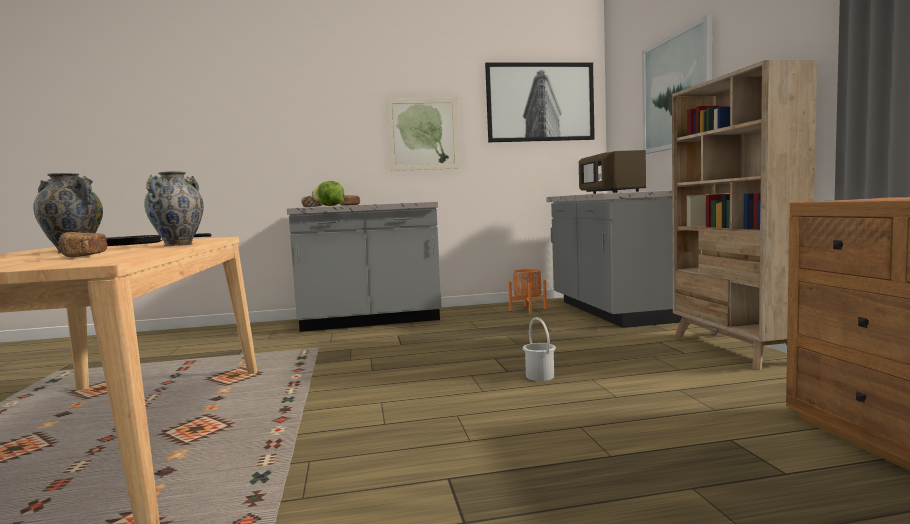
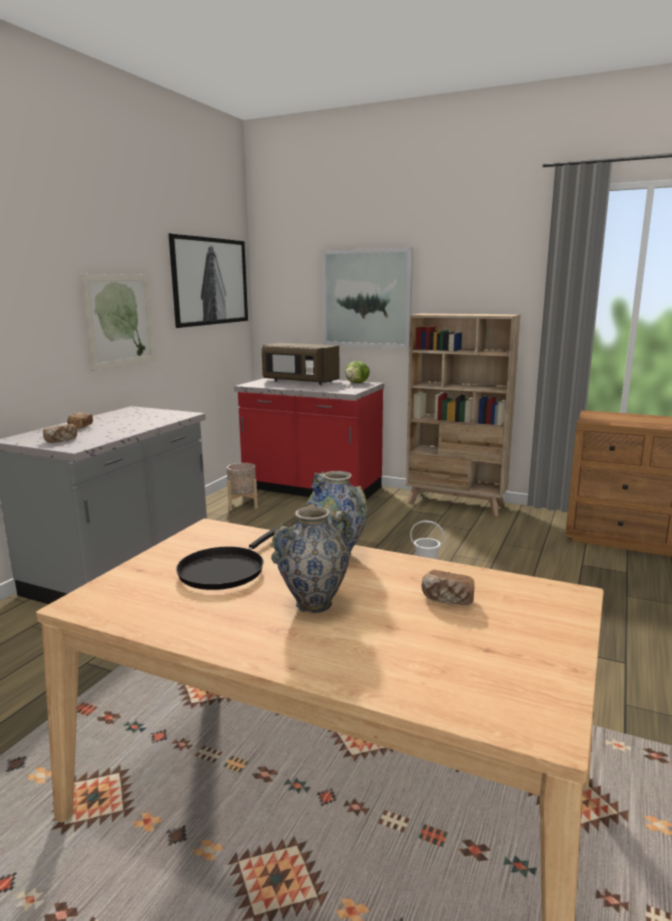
camera: 55 degrees left, 10 degrees up
lettuce [312,181,344,206] -> lettuce moved to [346,361,370,383]
orange planter [508,269,547,313] -> beige planter [227,463,258,511]
grey counter [546,190,682,328] -> red counter [234,378,384,500]

